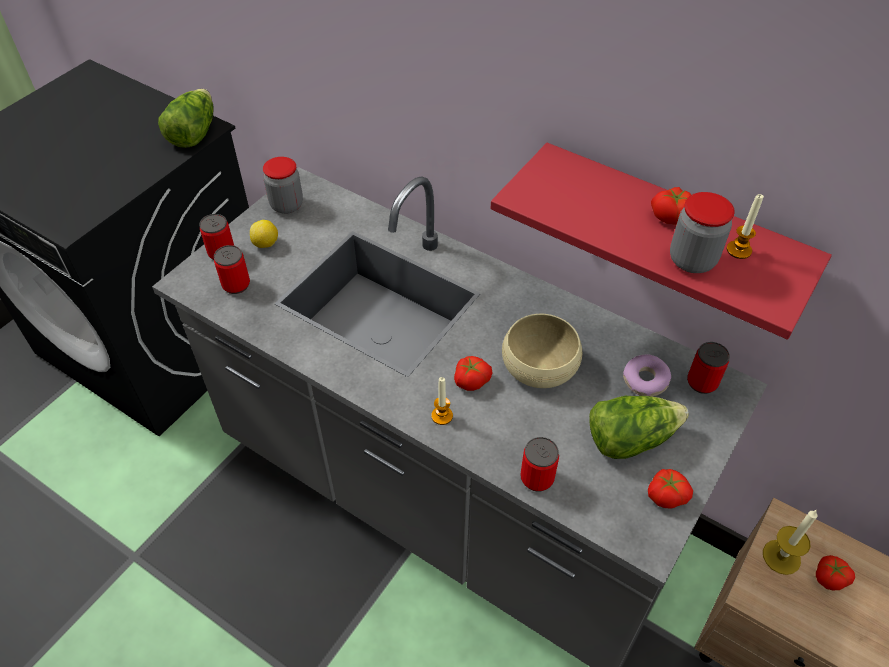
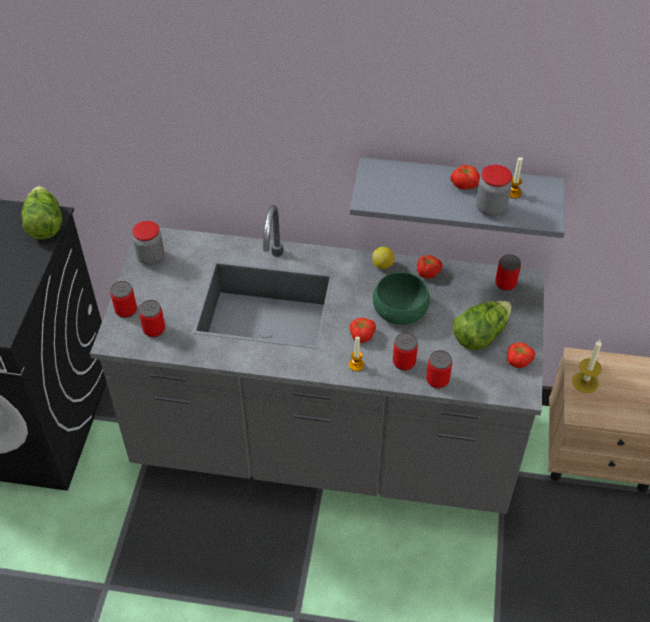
camera: 25 degrees left, 0 degrees up
lemon [250,220,278,248] -> lemon moved to [372,247,395,269]
red shelf [491,143,832,340] -> grey shelf [350,157,565,238]
beige bowl [502,314,582,388] -> green bowl [373,272,430,325]
donut [623,355,671,397] -> none
tomato [816,555,855,590] -> tomato moved to [417,255,442,279]
none -> can [393,333,418,371]

